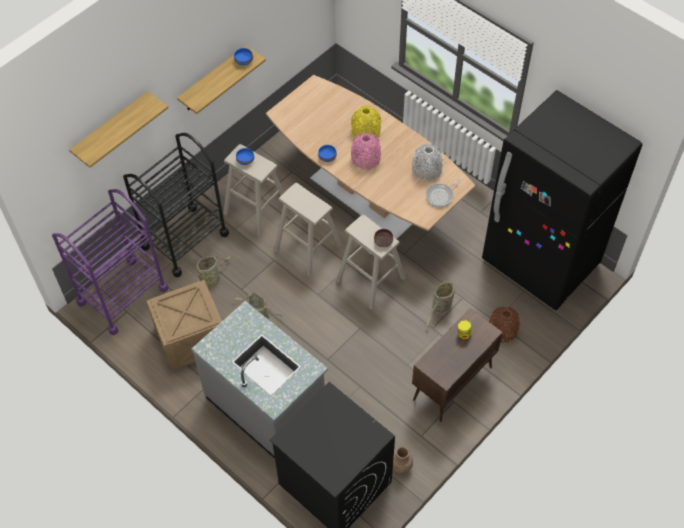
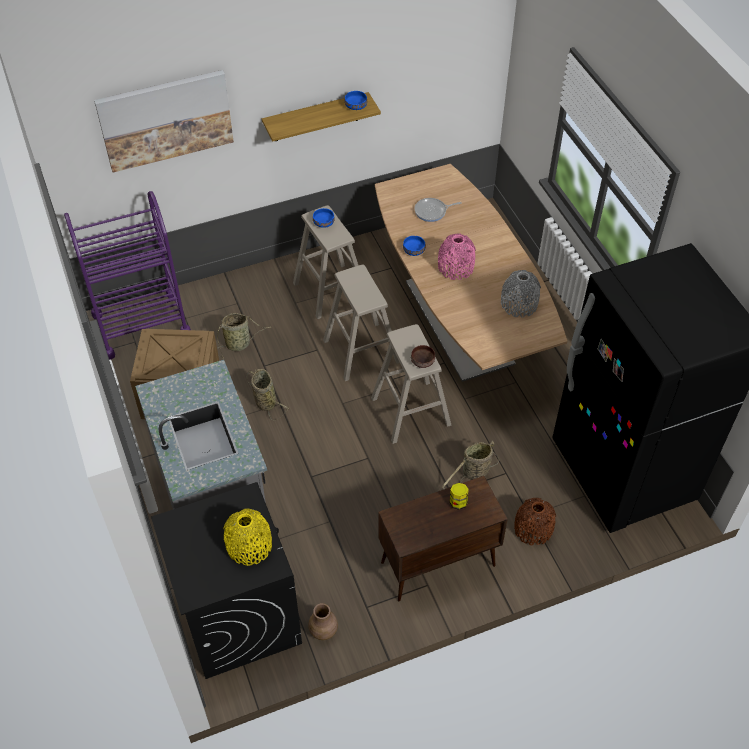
camera: 25 degrees right, 5 degrees down
shelf [69,91,168,168] -> picture [94,70,234,173]
black cart [123,133,229,278] -> none
yellow vase [351,106,381,138] -> yellow vase moved to [223,508,272,566]
frying pan [426,179,461,207] -> frying pan moved to [414,198,462,222]

